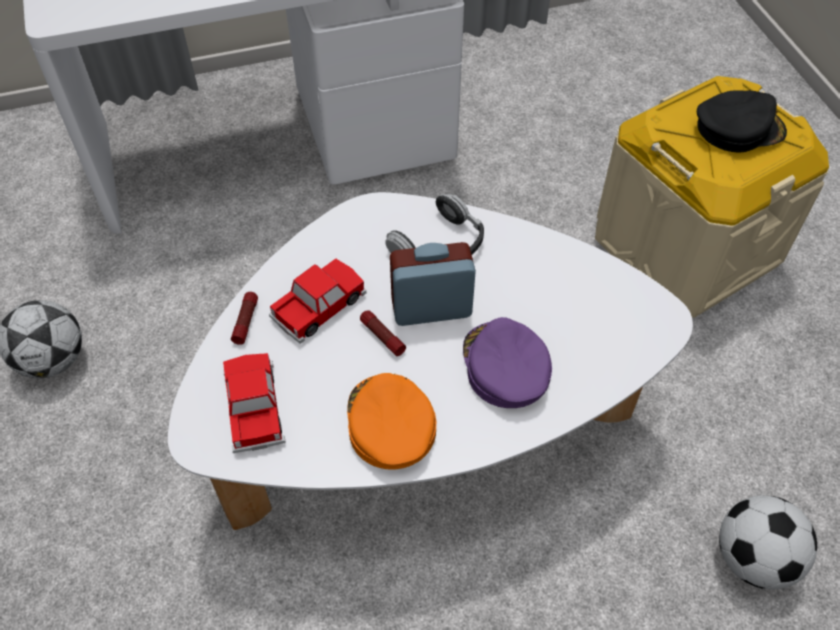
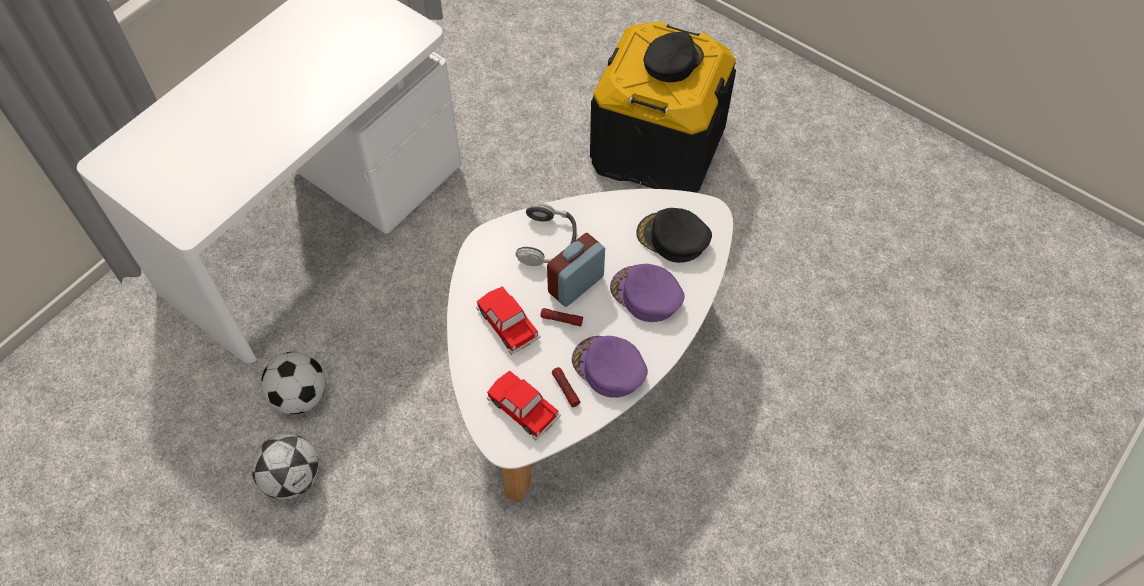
camera: 35 degrees left, 5 degrees up
flashlight [231,292,258,345] -> flashlight moved to [552,367,580,407]
toy car [269,259,366,344] -> toy car turned 45 degrees counterclockwise [476,286,540,355]
orange cap [347,373,436,470] -> purple cap [572,336,648,398]
beige storage box [595,76,829,318] -> black storage box [590,22,736,193]
football [719,495,817,590] -> football moved to [261,352,326,414]
none -> black cap [636,208,712,263]

